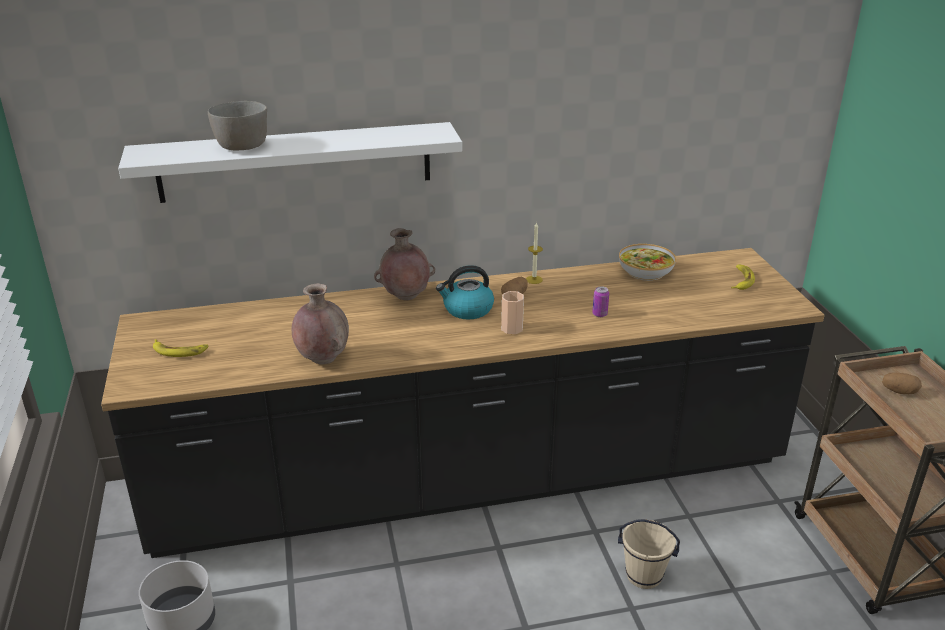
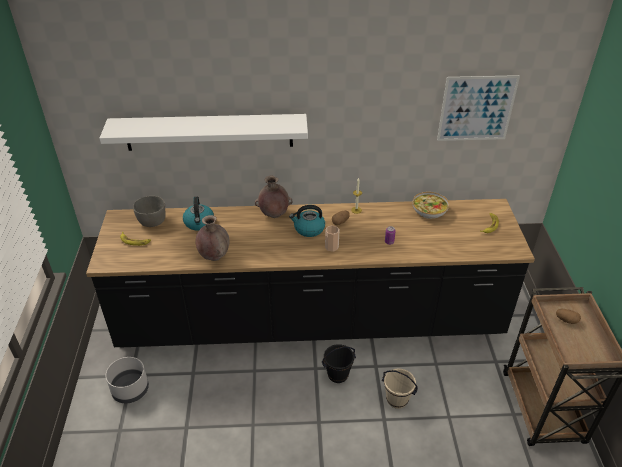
camera: 10 degrees right, 10 degrees up
grey bowl [208,101,267,150] -> grey bowl moved to [133,196,166,227]
none -> kettle [183,197,214,230]
none -> black bucket [322,344,356,383]
none -> picture [437,75,520,141]

